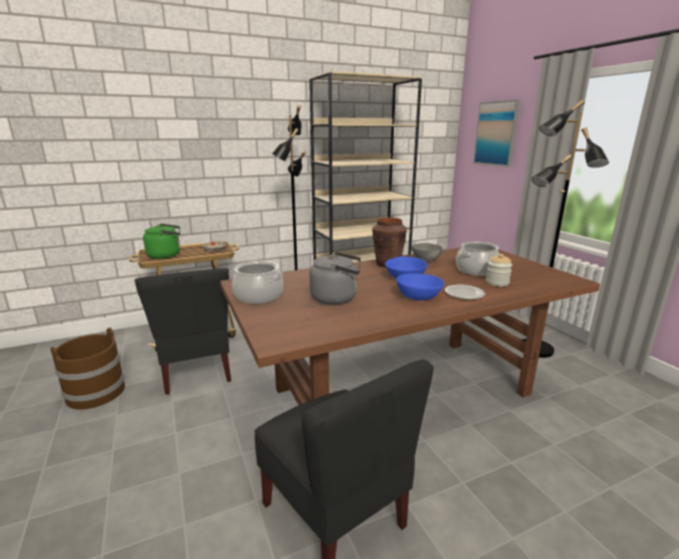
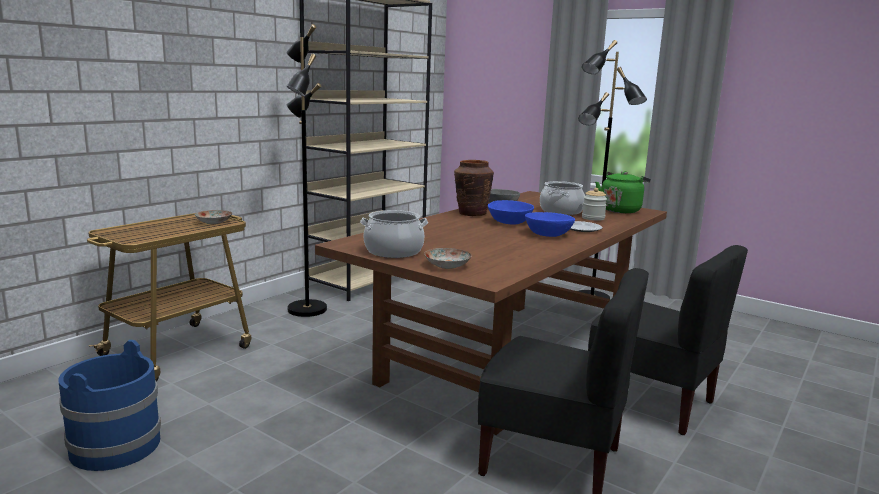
camera: 30 degrees left, 5 degrees down
brown bucket [50,328,125,409] -> blue bucket [59,340,161,471]
black chair [135,268,231,395] -> black chair moved to [588,245,748,435]
green kettle [143,224,180,259] -> green kettle moved to [595,171,651,213]
grey kettle [309,252,361,304] -> none
picture [473,100,520,167] -> none
none -> plate [424,248,472,269]

